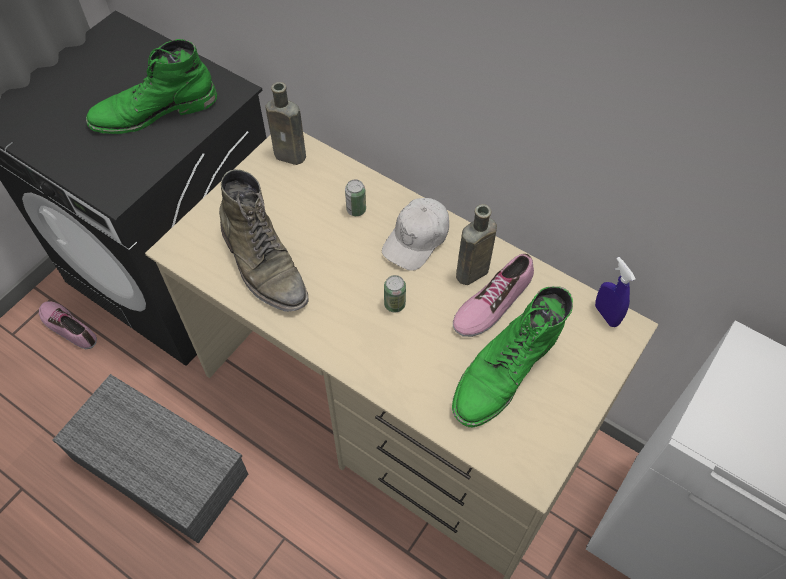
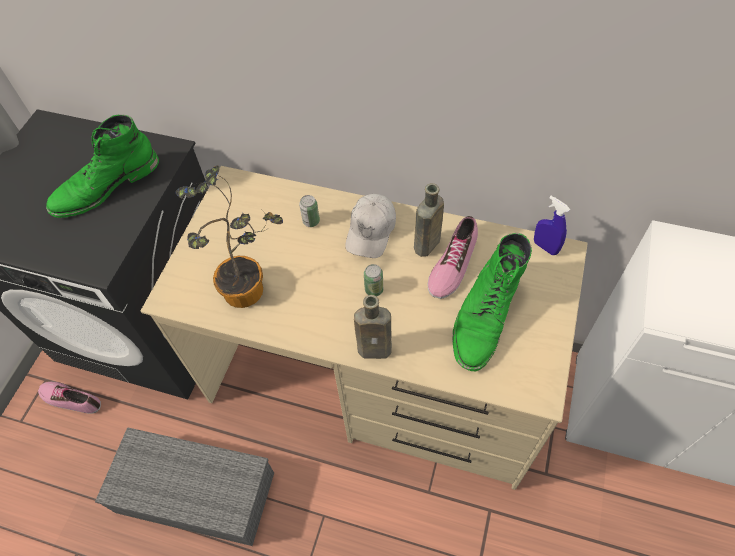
camera: 15 degrees left, 0 degrees up
green boot [219,169,308,312] -> potted plant [175,165,283,308]
brown bottle [265,82,306,165] -> brown bottle moved to [354,295,392,359]

